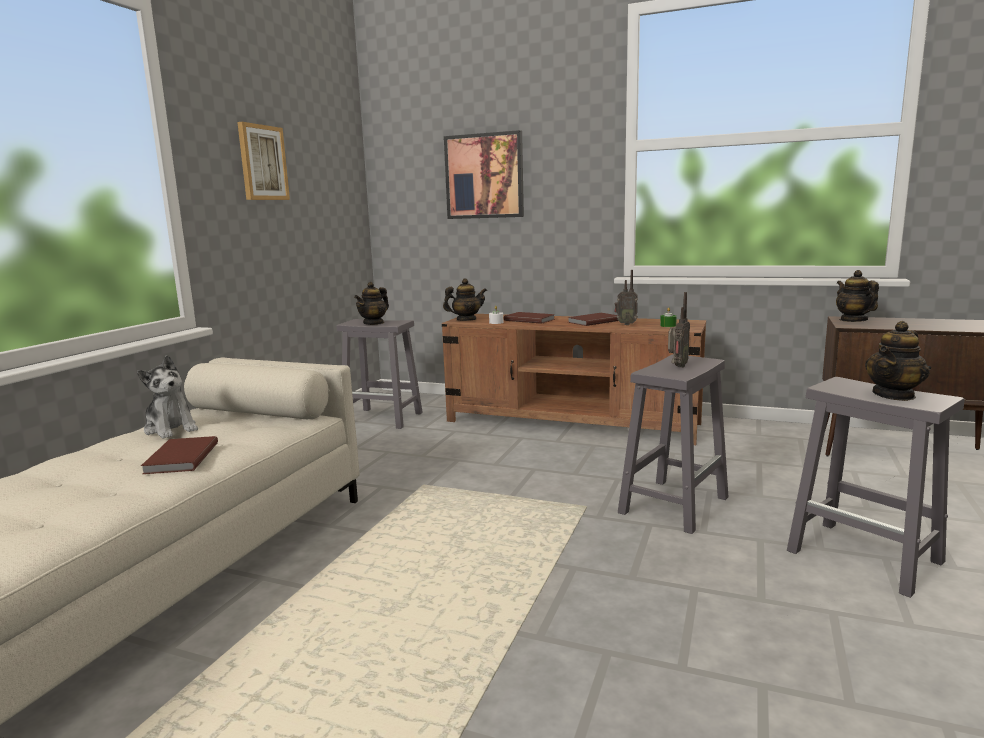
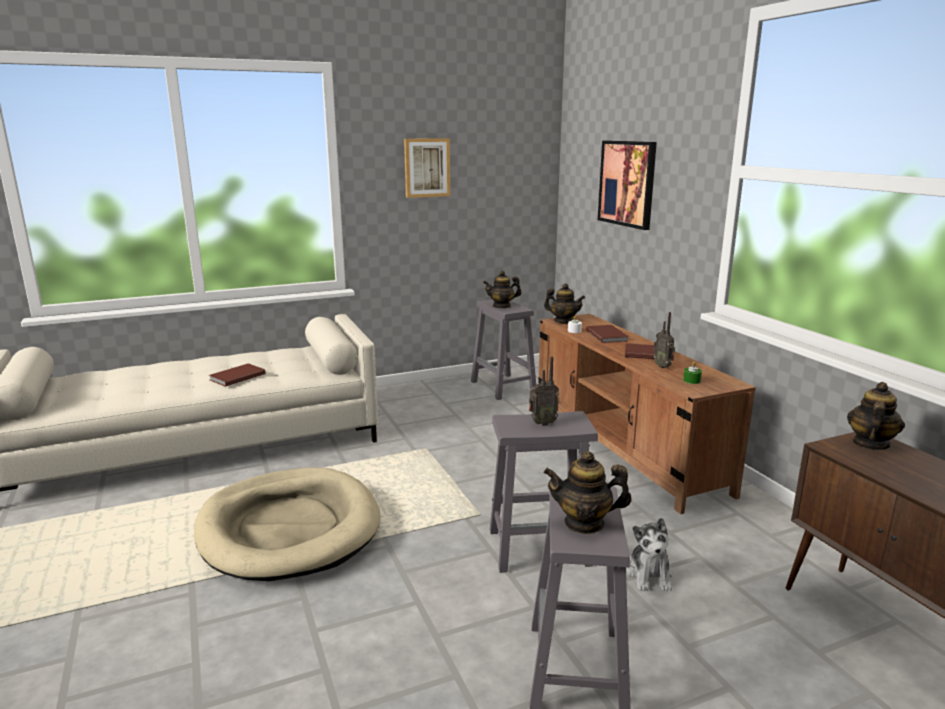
camera: 45 degrees right, 5 degrees up
plush toy [137,355,198,439] -> plush toy moved to [627,518,672,591]
none -> beige dog bed [194,468,381,581]

